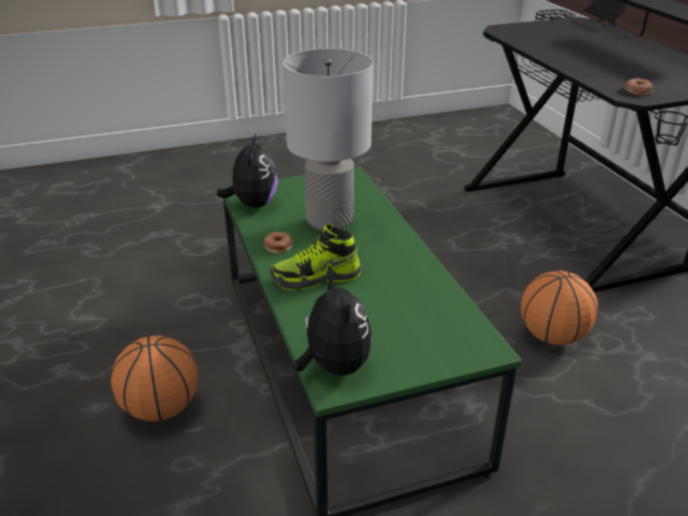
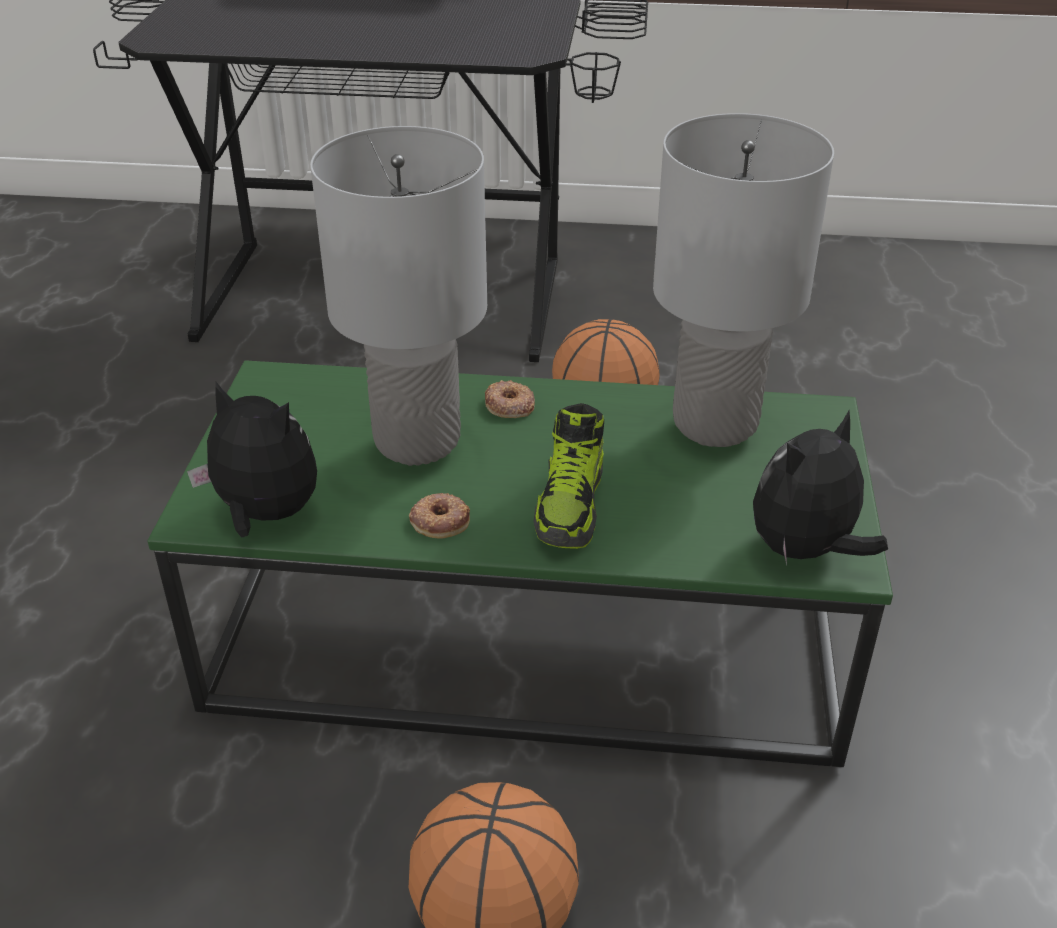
camera: 65 degrees left, 5 degrees up
plush toy [293,272,372,375] -> plush toy turned 45 degrees counterclockwise [753,411,888,566]
donut [624,78,653,95] -> donut moved to [485,380,535,418]
none -> grey table lamp [653,113,834,447]

